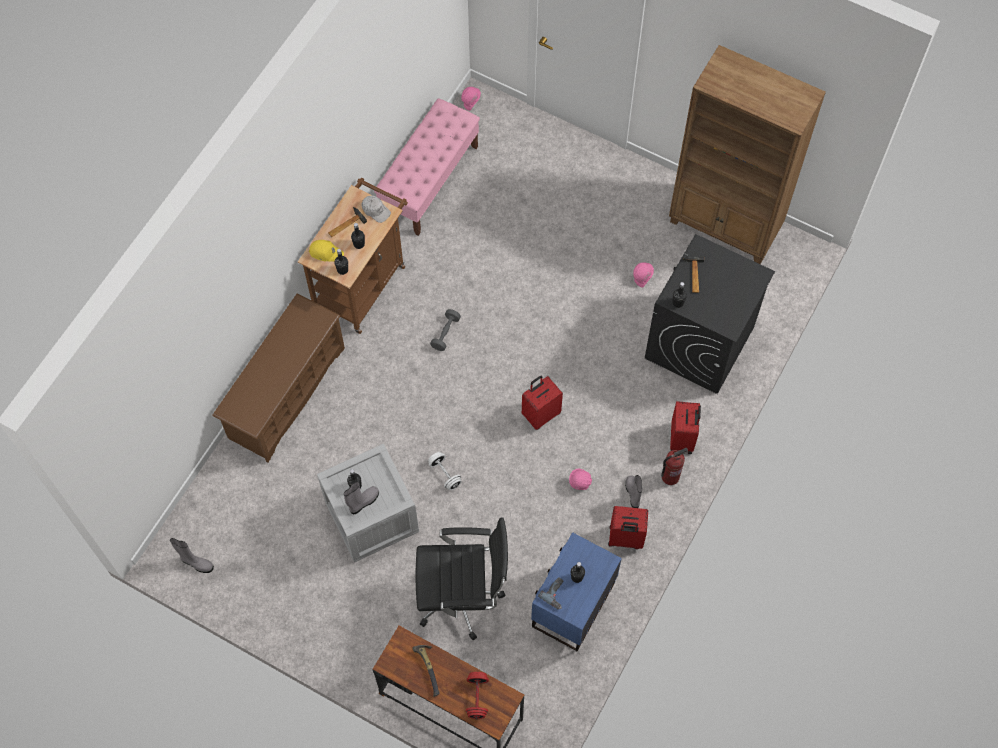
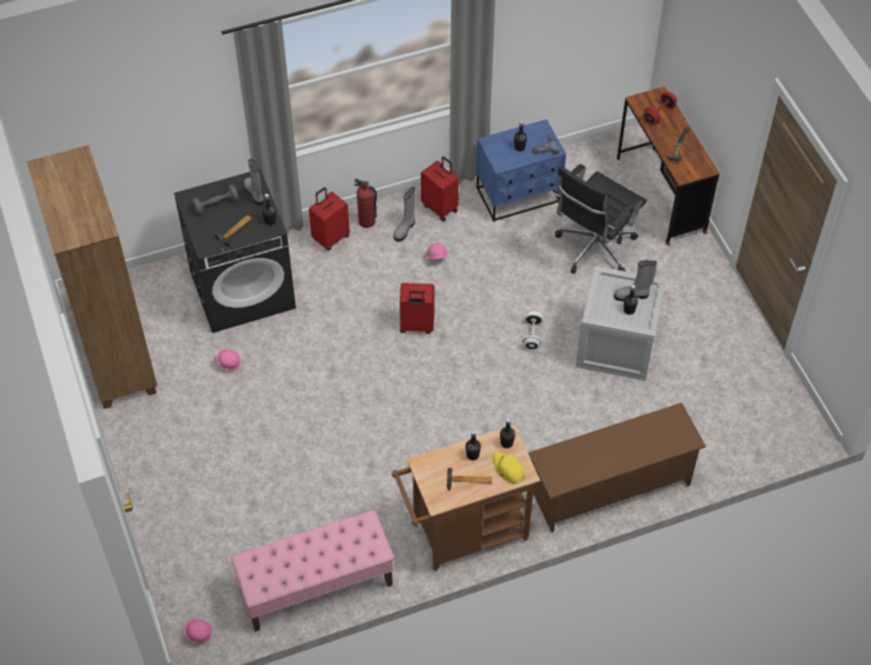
camera: 140 degrees left, 10 degrees down
grey boot [170,538,214,573] -> grey boot moved to [244,159,264,205]
white cap [361,196,391,223] -> none
black office chair [415,517,508,640] -> black office chair turned 90 degrees counterclockwise [554,164,647,274]
grey dumbbell [430,309,461,351] -> grey dumbbell moved to [192,184,239,215]

